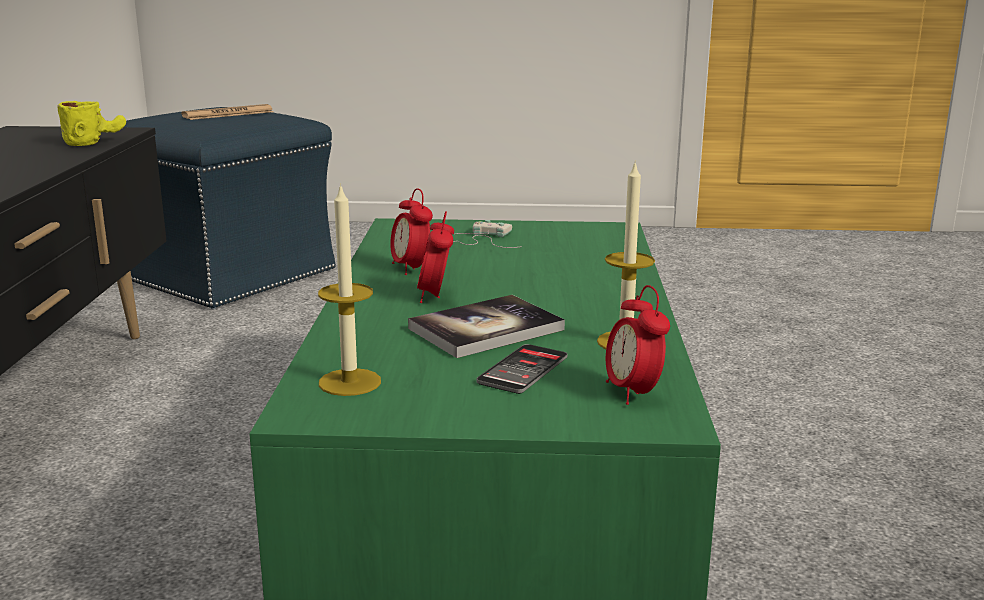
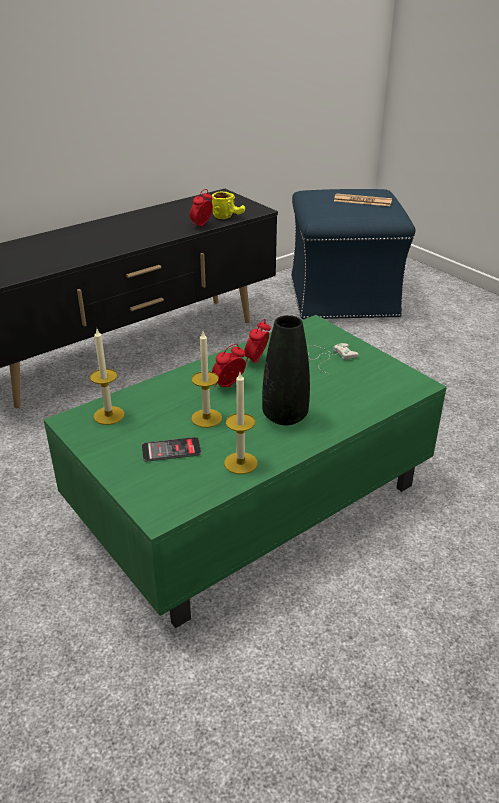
camera: 50 degrees right, 15 degrees up
book [408,295,565,358] -> candle [191,332,222,428]
alarm clock [606,285,670,405] -> alarm clock moved to [190,189,213,227]
none -> black vase [262,315,310,425]

